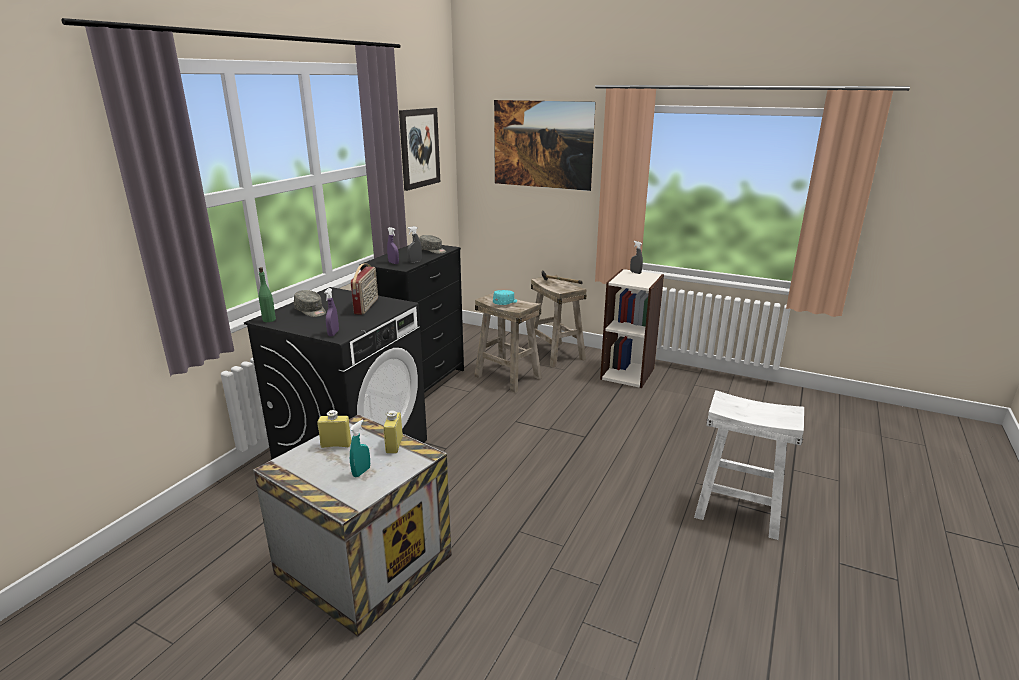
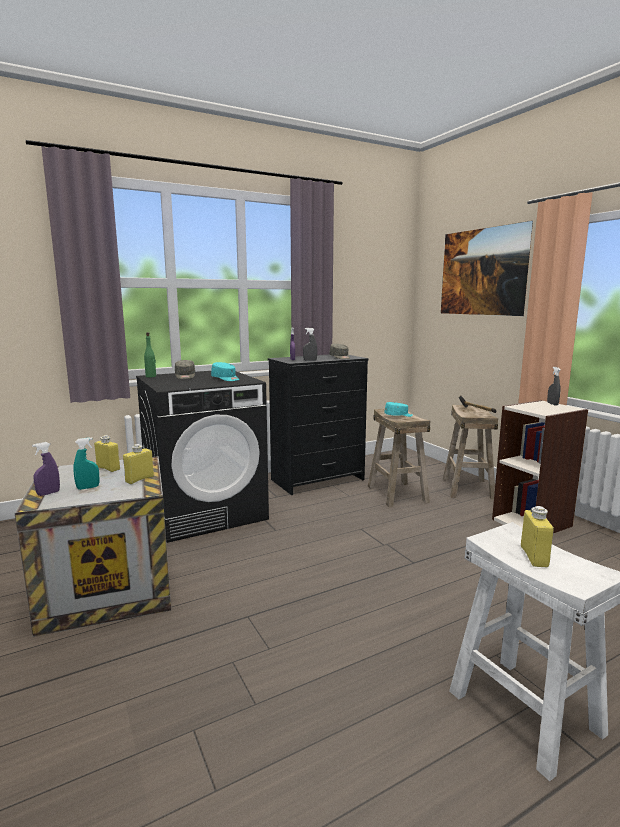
camera: 35 degrees right, 10 degrees down
purple spray bottle [324,288,339,336] -> purple spray bottle moved to [32,442,60,496]
radio [351,263,378,315] -> turquoise cap [211,362,239,381]
picture [399,108,440,191] -> none
none -> yellow bottle [521,506,554,567]

